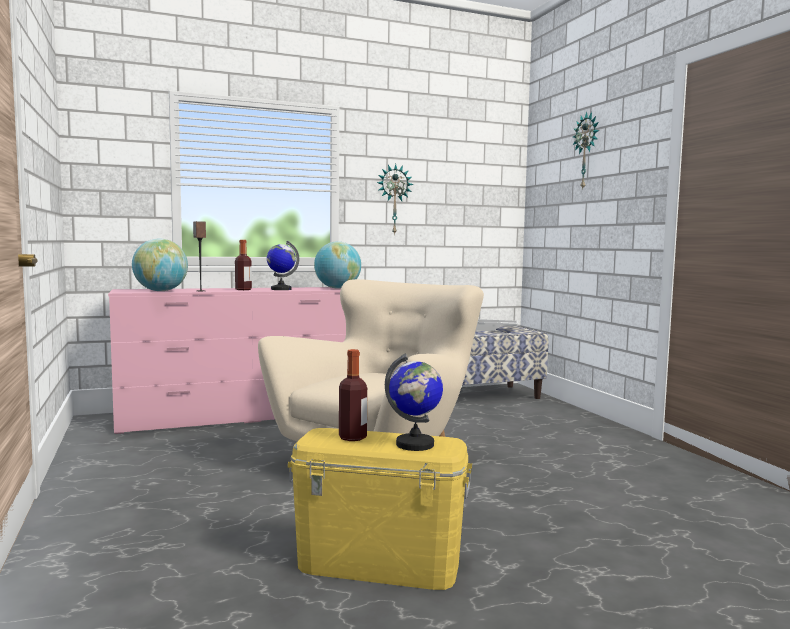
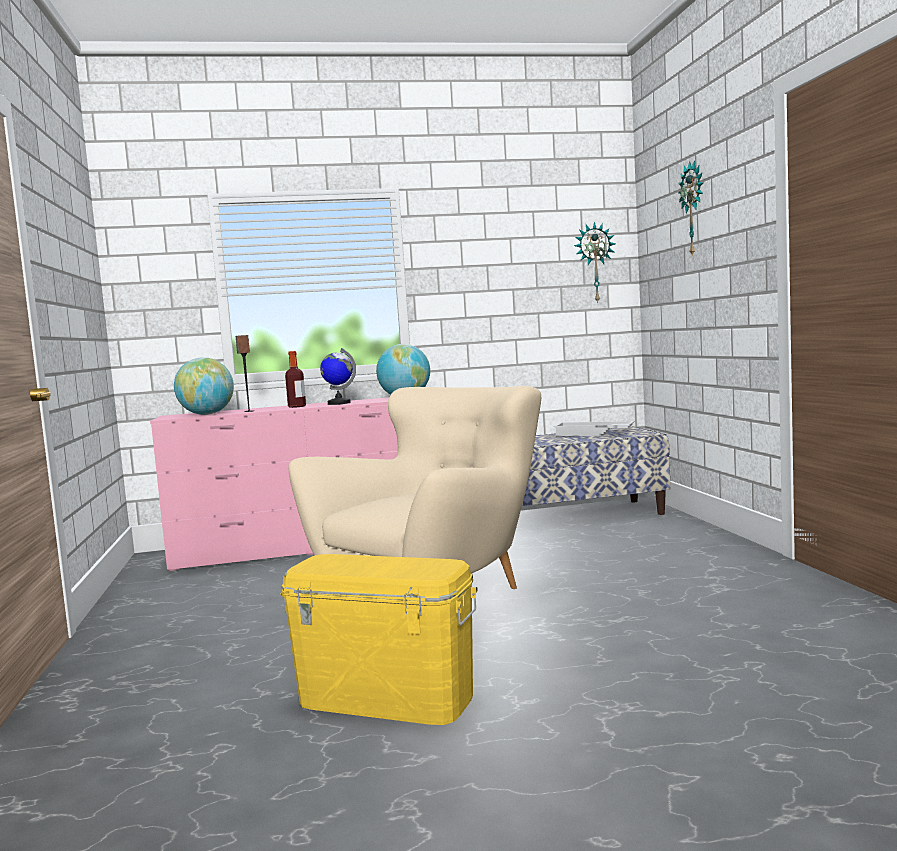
camera: 10 degrees right, 0 degrees up
bottle [339,349,367,441] -> none
wall clock [377,164,413,235] -> wall clock moved to [574,222,616,304]
globe [385,353,443,451] -> none

